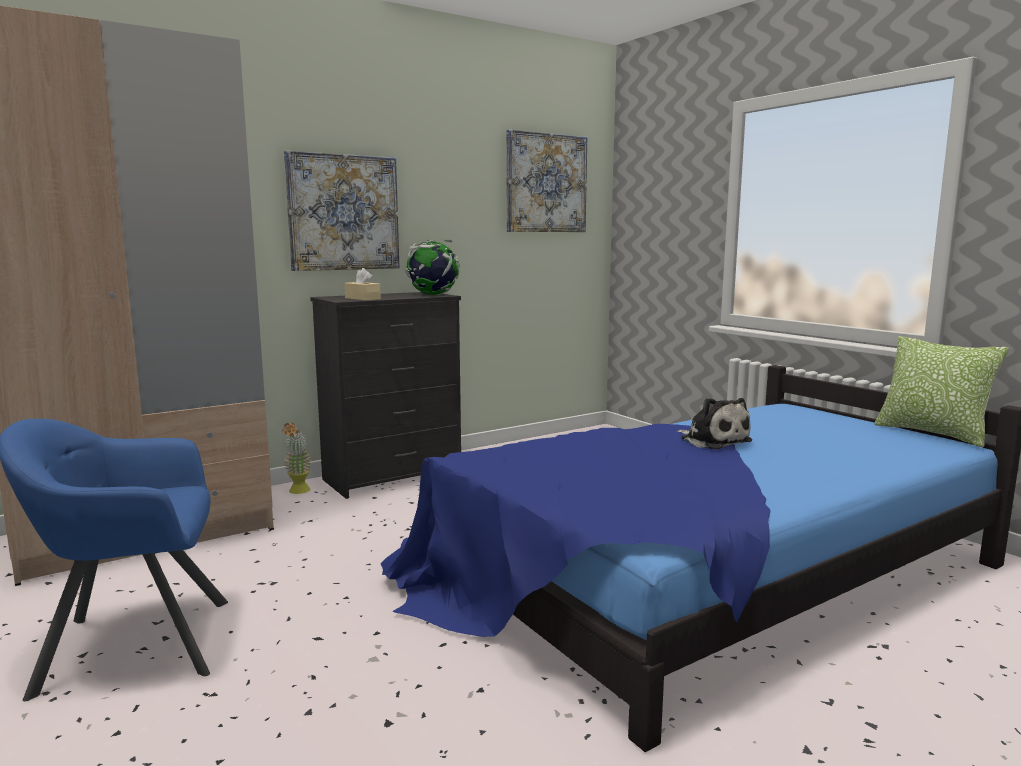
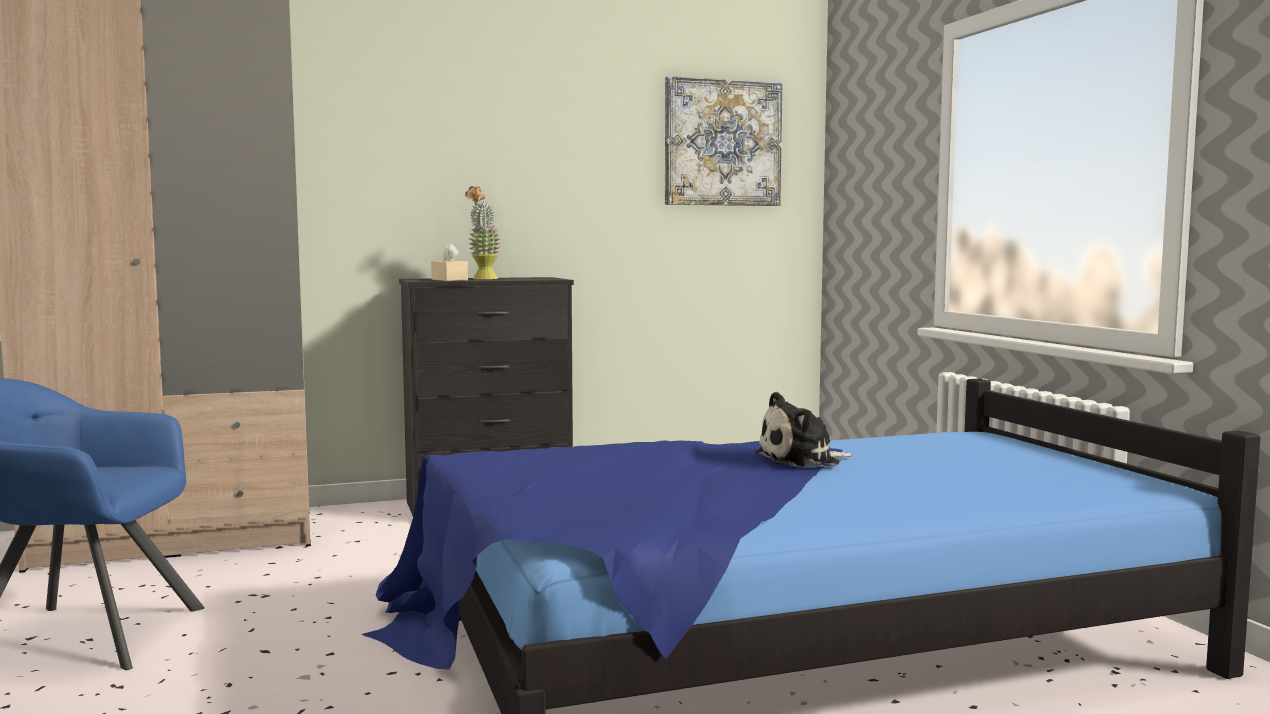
camera: 15 degrees right, 5 degrees down
potted plant [282,422,312,494] -> potted plant moved to [465,186,500,279]
picture [284,150,399,271] -> none
globe [405,239,460,295] -> none
plush toy [677,398,752,450] -> plush toy turned 90 degrees clockwise [755,392,853,468]
pillow [874,336,1009,447] -> none

